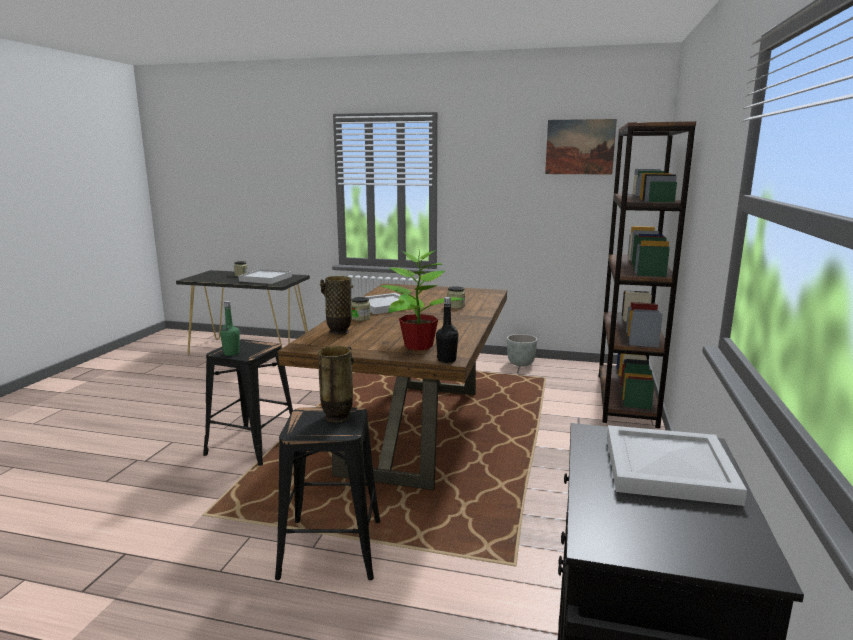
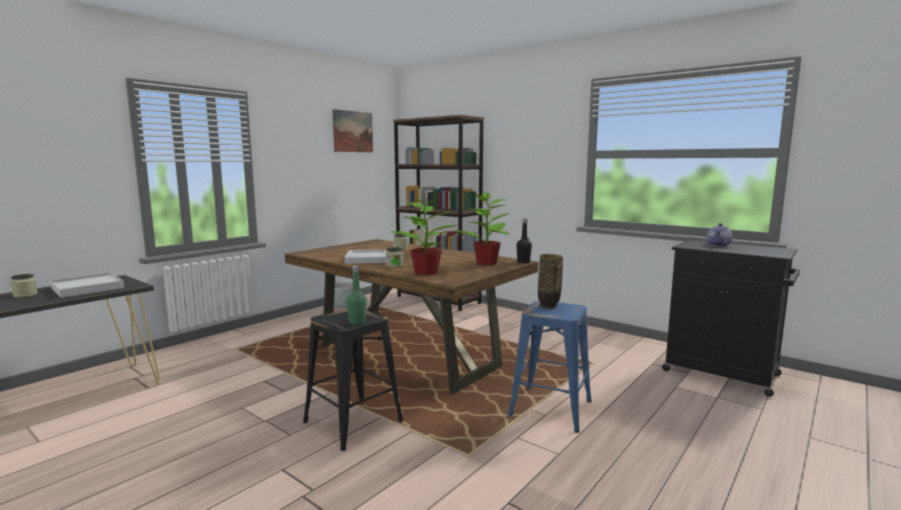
camera: 65 degrees left, 5 degrees down
black stool [275,408,380,580] -> blue stool [508,300,592,433]
vase [320,276,353,335] -> potted plant [391,192,457,275]
white tray [607,425,747,506] -> teapot [707,223,733,246]

